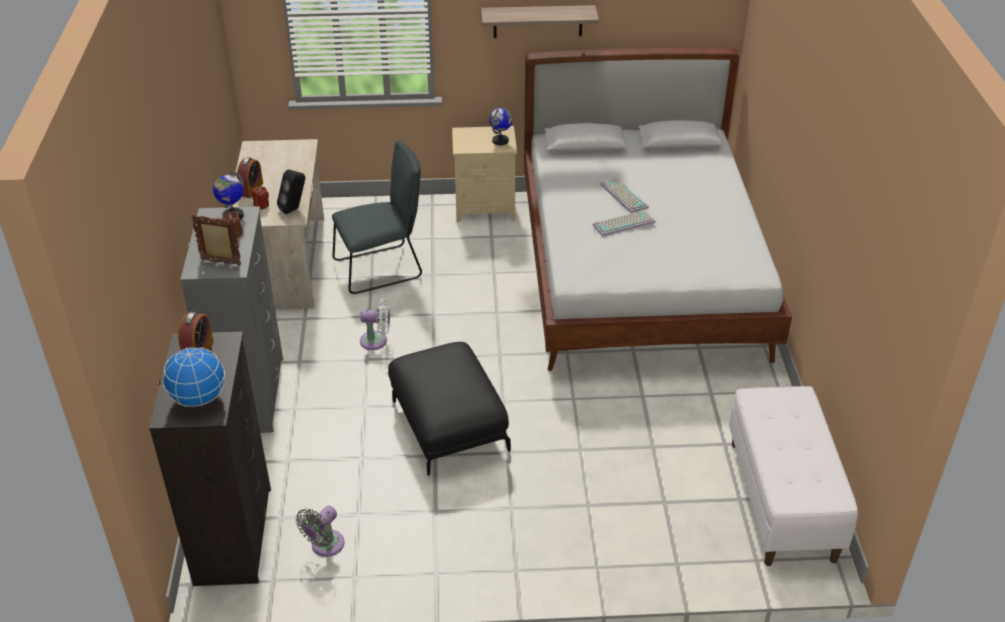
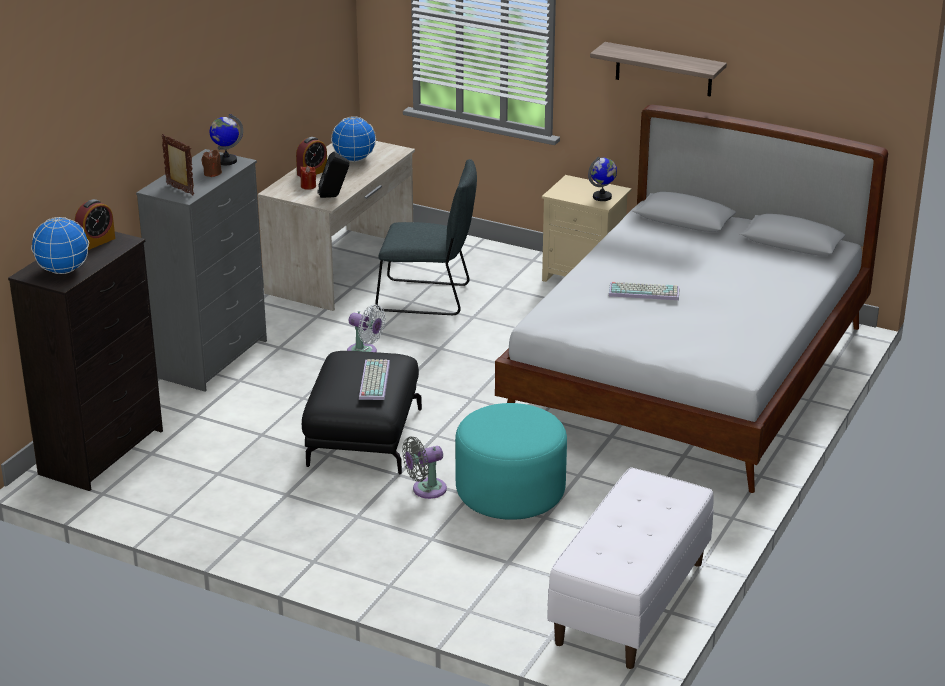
camera: 30 degrees right, 10 degrees down
grey fan [296,506,345,557] -> grey fan moved to [402,437,447,499]
keyboard [600,177,649,213] -> keyboard moved to [359,359,390,400]
none -> globe [331,116,376,162]
none -> turquoise ottoman [455,403,567,520]

